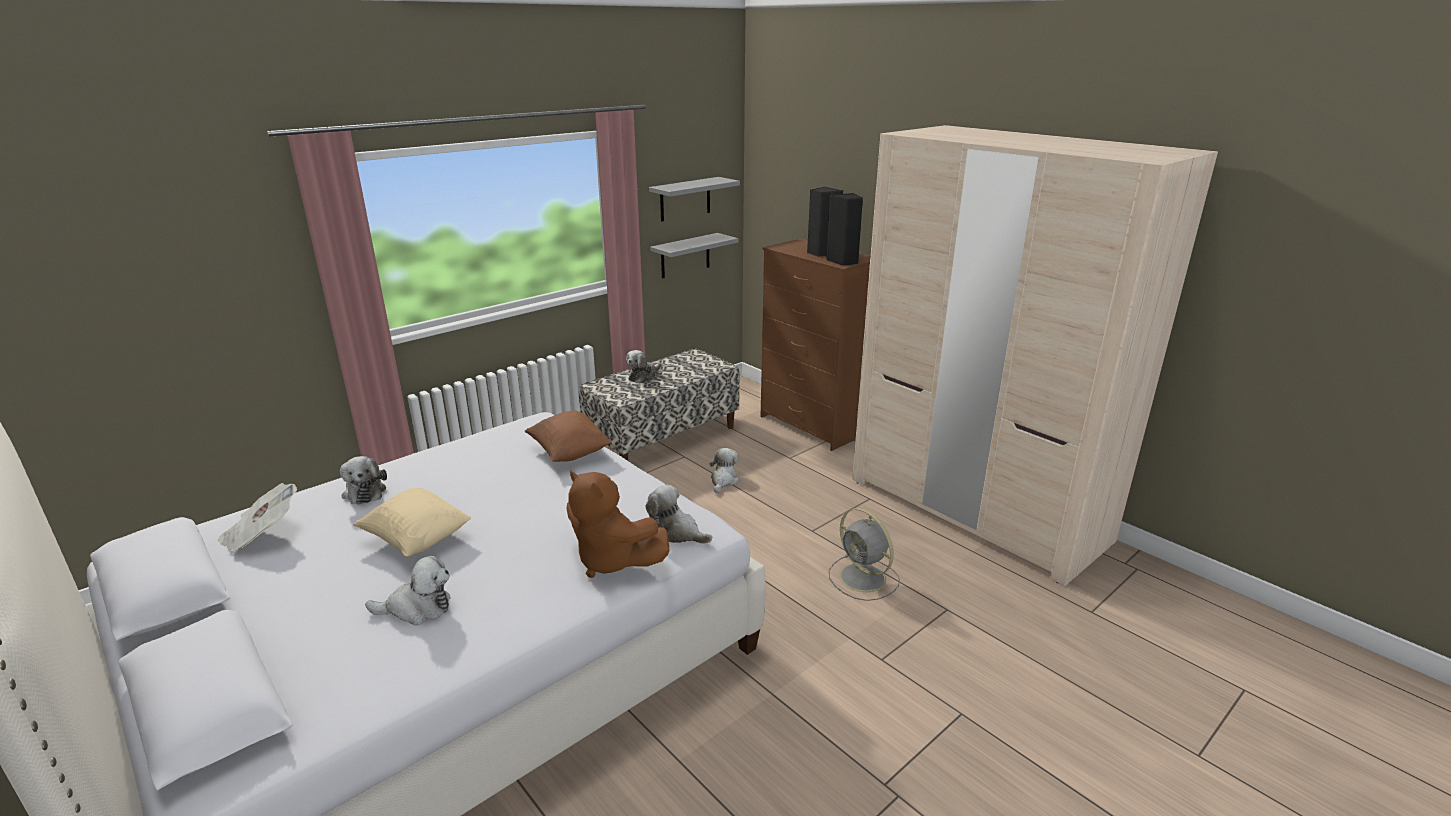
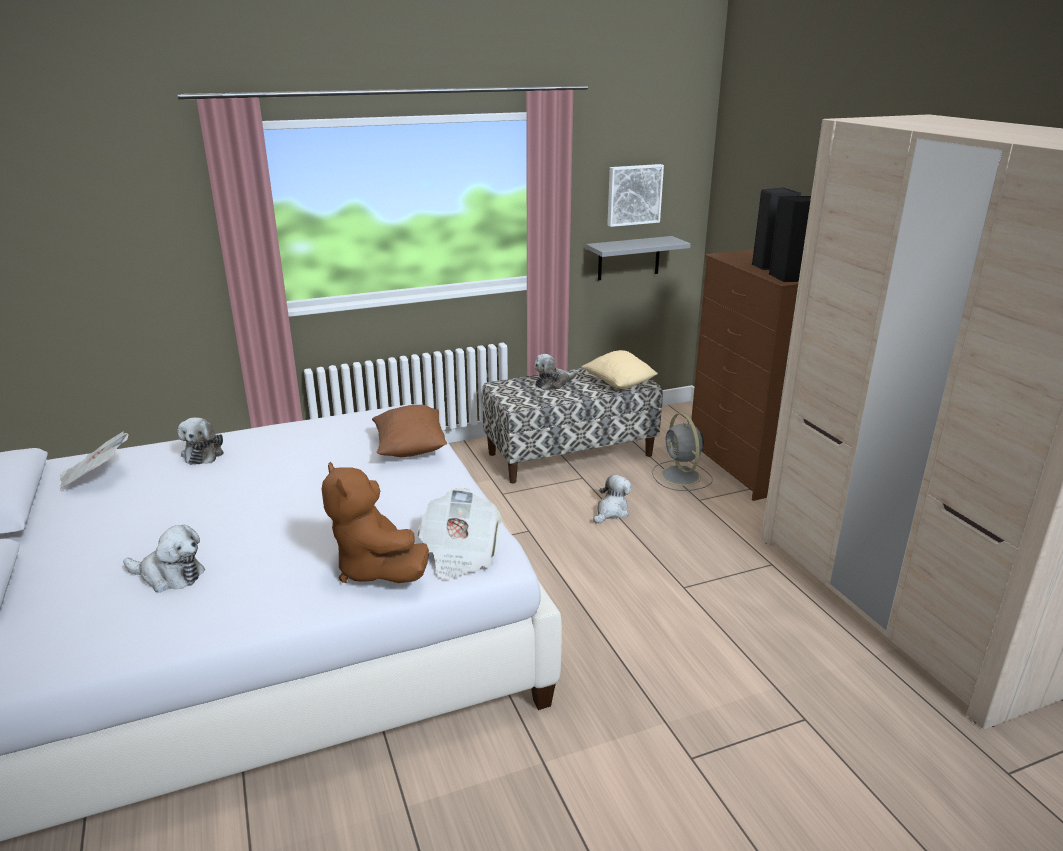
camera: 20 degrees right, 0 degrees up
beige pillow [353,488,471,557] -> beige pillow moved to [582,350,658,389]
plush toy [645,485,712,544] -> newspaper [417,488,502,580]
grey shelf [649,177,740,222] -> picture [607,164,664,227]
grey fan [829,508,900,601] -> grey fan moved to [652,413,713,491]

